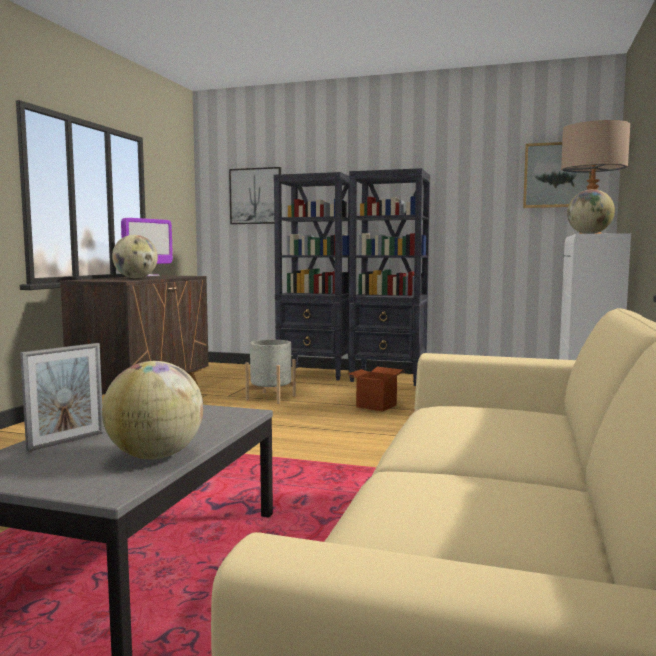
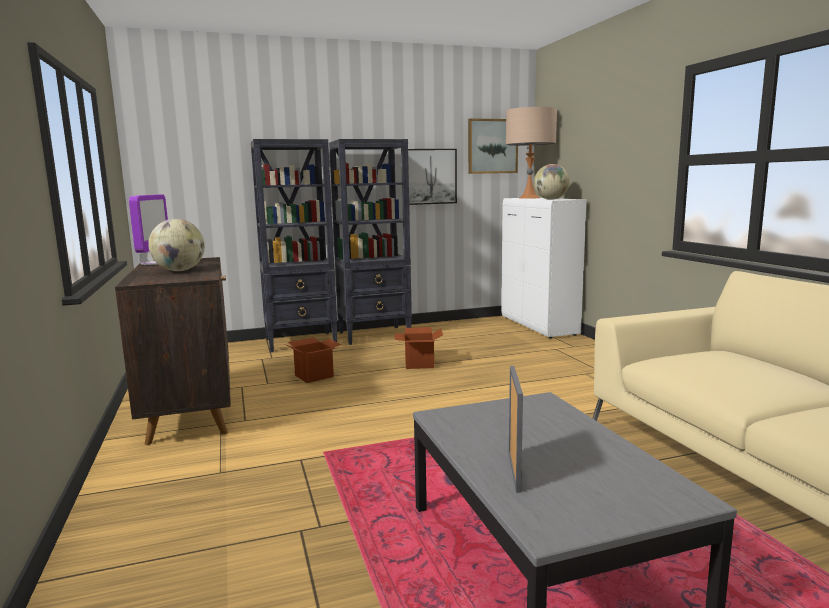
camera: 35 degrees left, 5 degrees up
globe [102,361,203,459] -> none
picture [229,167,282,224] -> picture moved to [408,149,457,205]
grey planter [245,340,296,404] -> cardboard box [285,337,341,383]

